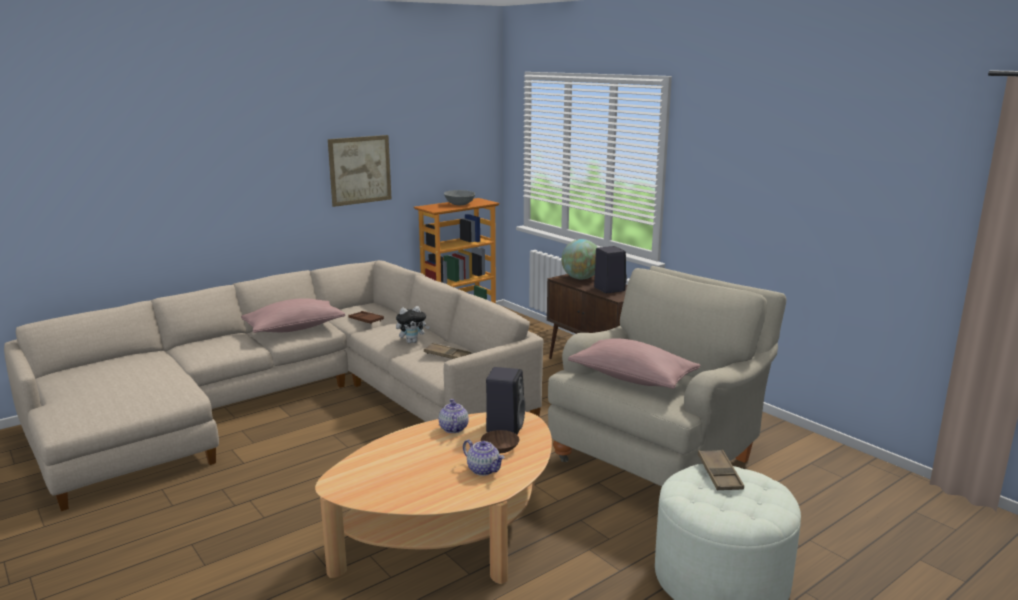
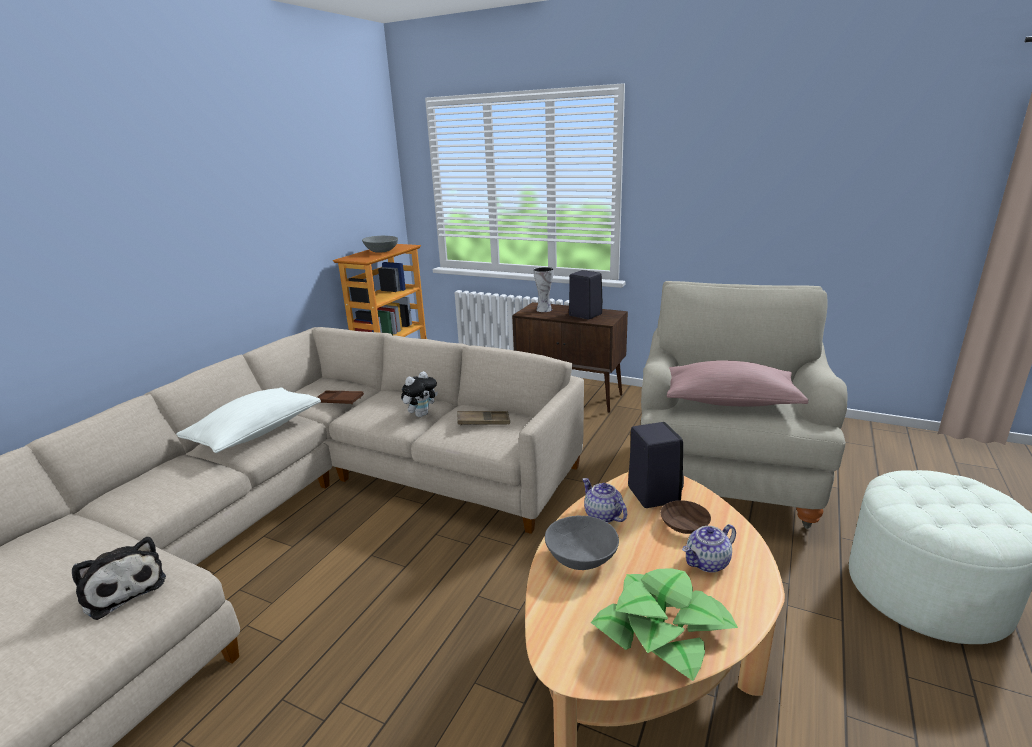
camera: 25 degrees left, 5 degrees up
pink pillow [241,298,345,333] -> white pillow [176,387,321,453]
picture [328,135,392,207] -> none
teapot [463,440,505,476] -> teapot turned 135 degrees clockwise [682,524,736,573]
globe [561,239,598,279] -> vase [533,267,554,312]
brown tray [698,450,744,490] -> none
none -> plush toy [72,537,166,620]
none -> grey bowl [545,516,619,570]
none -> potted plant [591,568,738,681]

